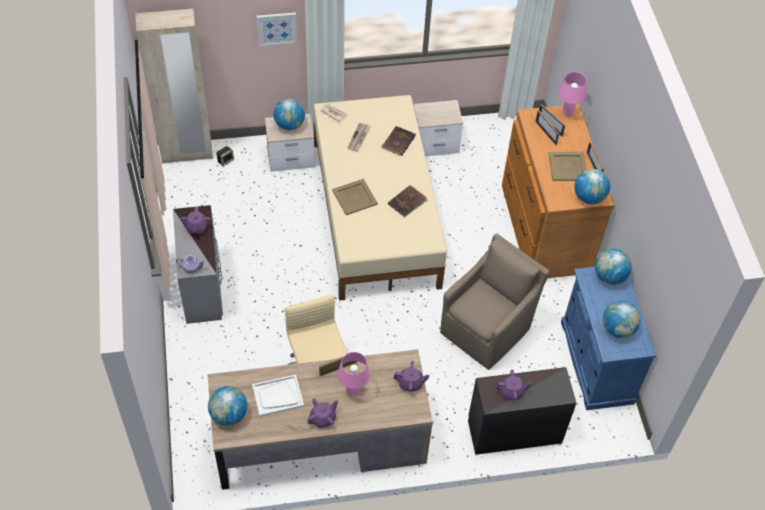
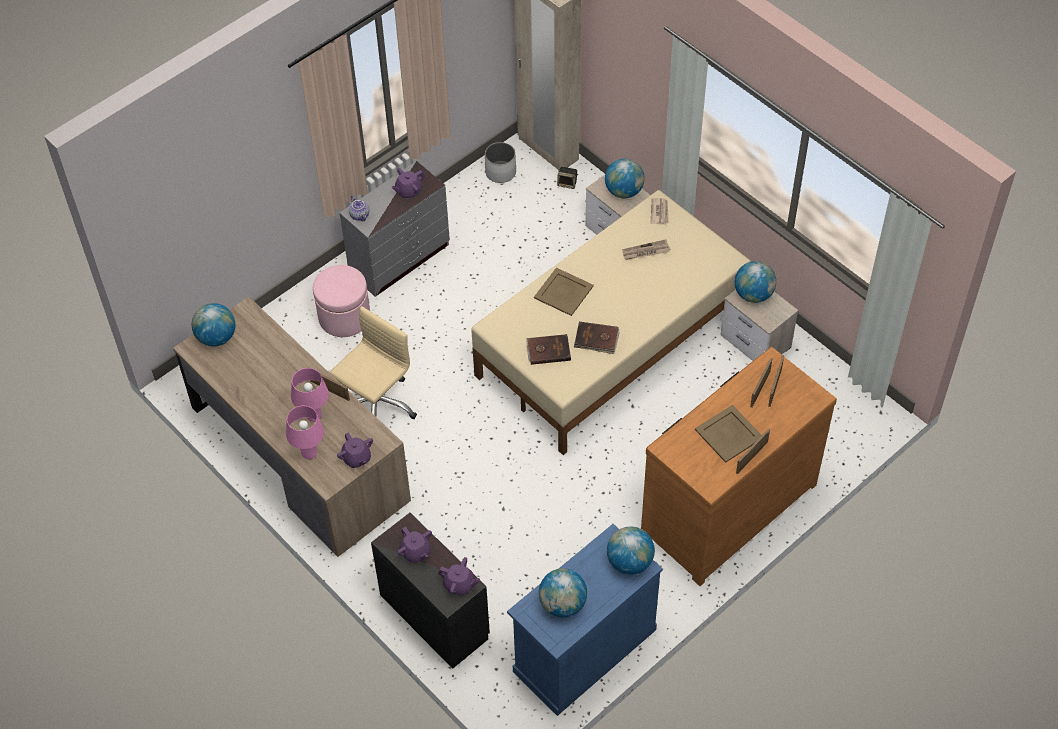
camera: 60 degrees right, 0 degrees up
white tray [252,375,304,417] -> none
picture [257,12,297,47] -> none
purple teapot [307,398,338,428] -> purple teapot moved to [438,557,480,595]
brown book [381,126,416,156] -> brown book moved to [526,334,571,365]
brown armchair [440,234,549,370] -> none
pink table lamp [558,72,587,117] -> pink table lamp moved to [286,406,324,459]
globe [574,169,610,204] -> globe moved to [735,261,776,303]
none -> pink ottoman [313,265,370,337]
none -> white planter [485,142,516,183]

